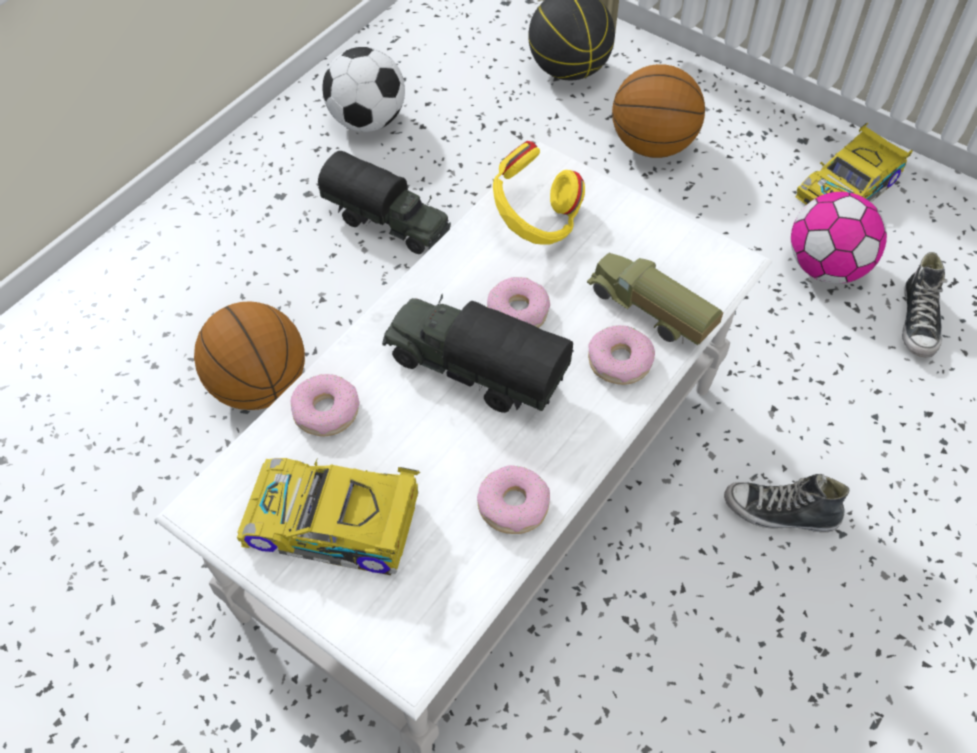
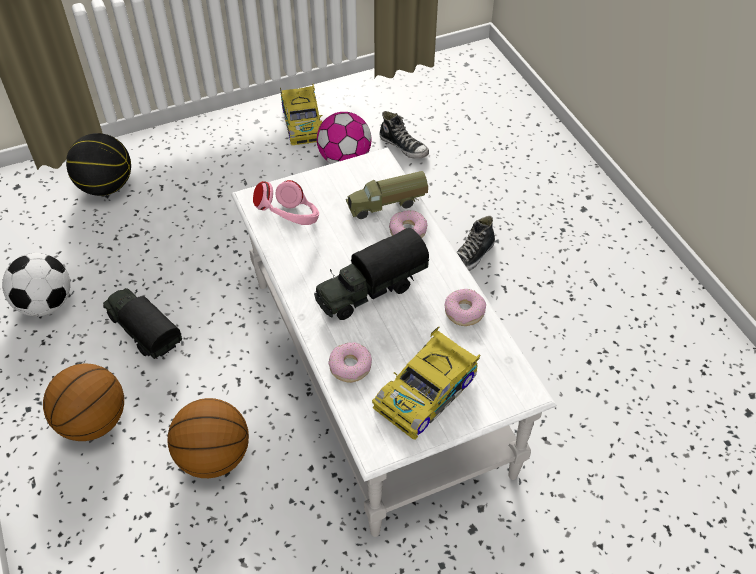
camera: 60 degrees left, 5 degrees down
toy truck [318,151,451,254] -> toy truck turned 105 degrees counterclockwise [103,288,182,359]
donut [487,277,550,328] -> none
yellow headphones [493,141,585,245] -> pink headphones [253,180,319,225]
basketball [612,64,705,158] -> basketball moved to [43,364,124,441]

